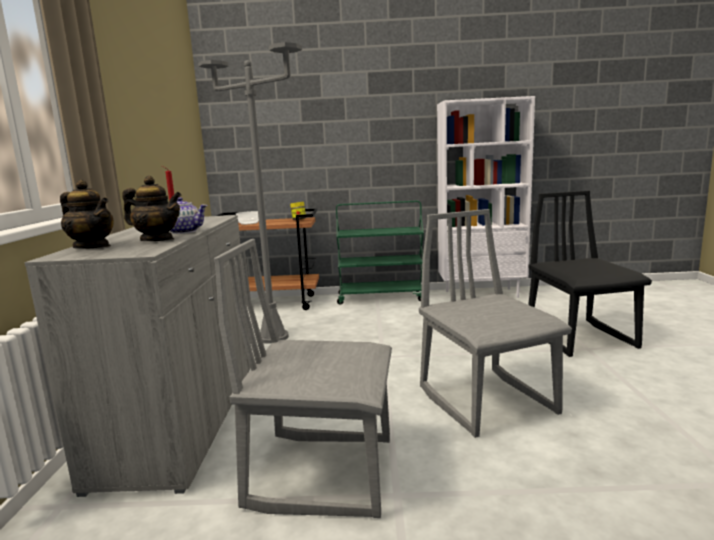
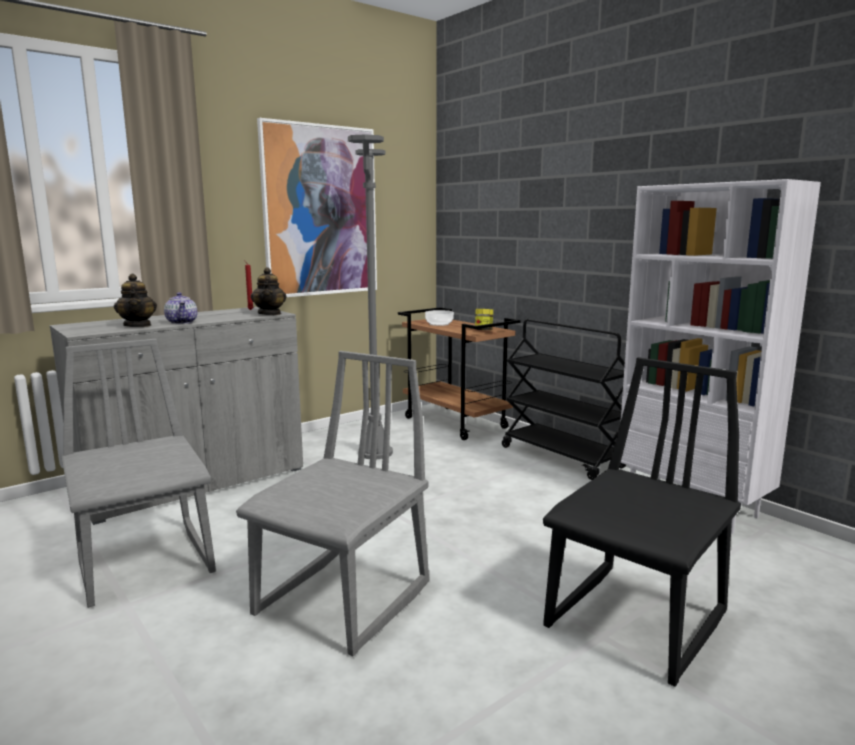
camera: 50 degrees right, 0 degrees up
teapot [60,180,114,249] -> teapot moved to [251,267,286,315]
green cart [336,200,424,305] -> black cart [502,319,626,480]
none -> picture [257,118,377,297]

